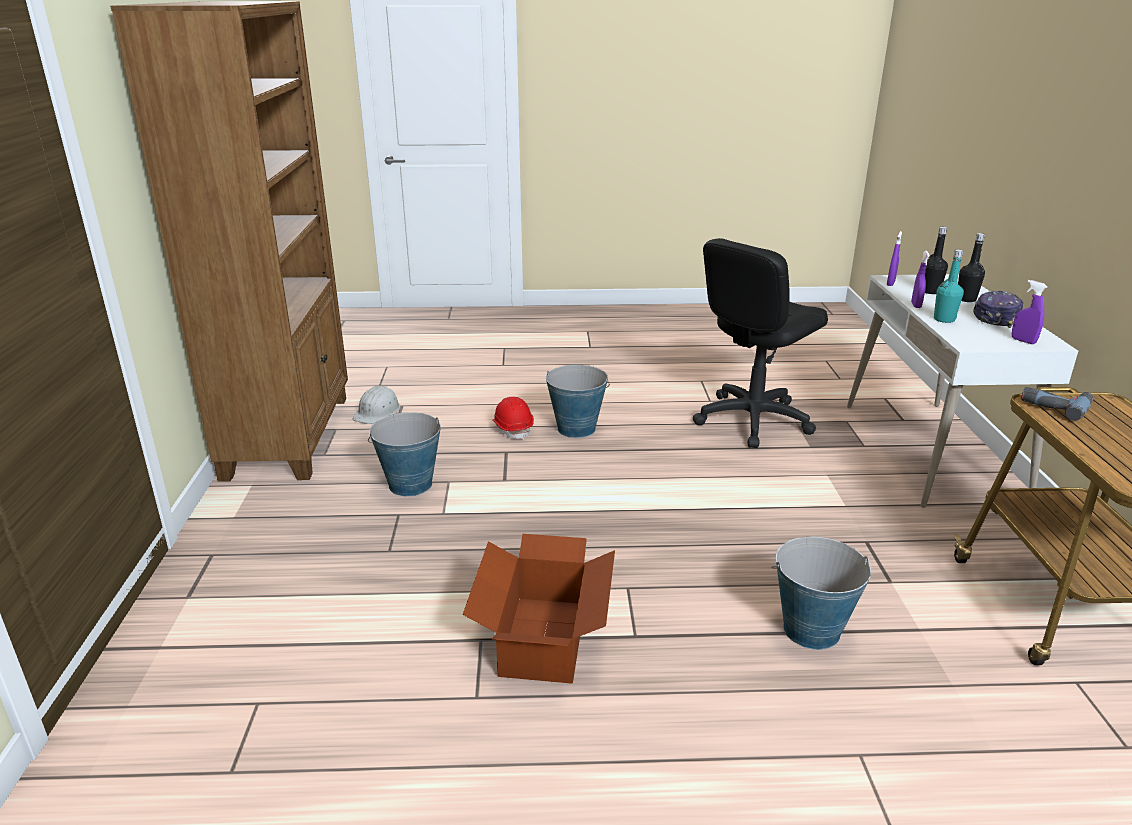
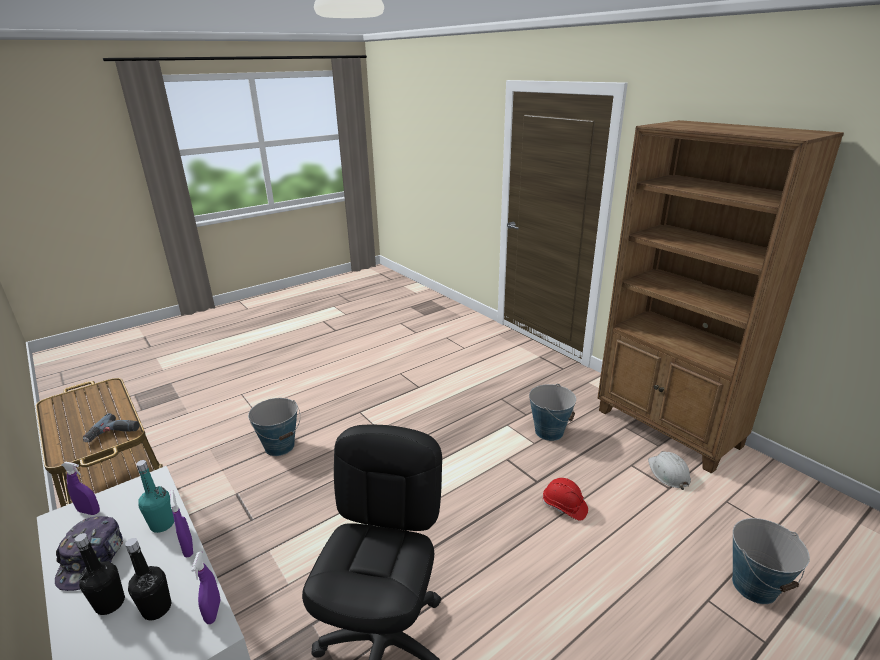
camera: 145 degrees right, 0 degrees up
cardboard box [463,534,615,684] -> none
bucket [546,365,610,438] -> bucket moved to [732,518,810,604]

